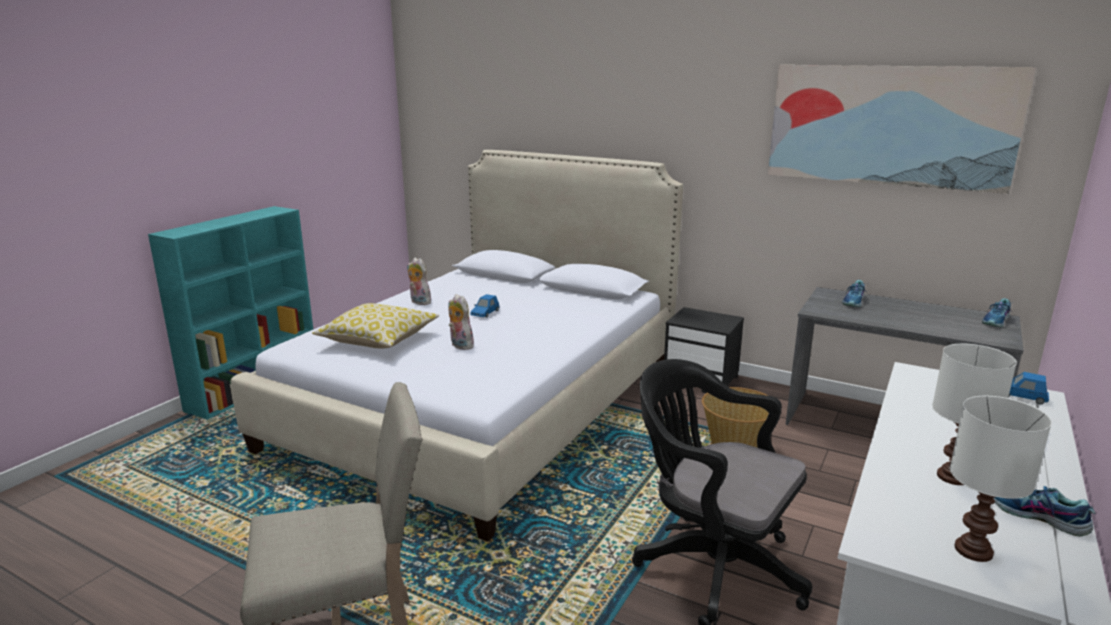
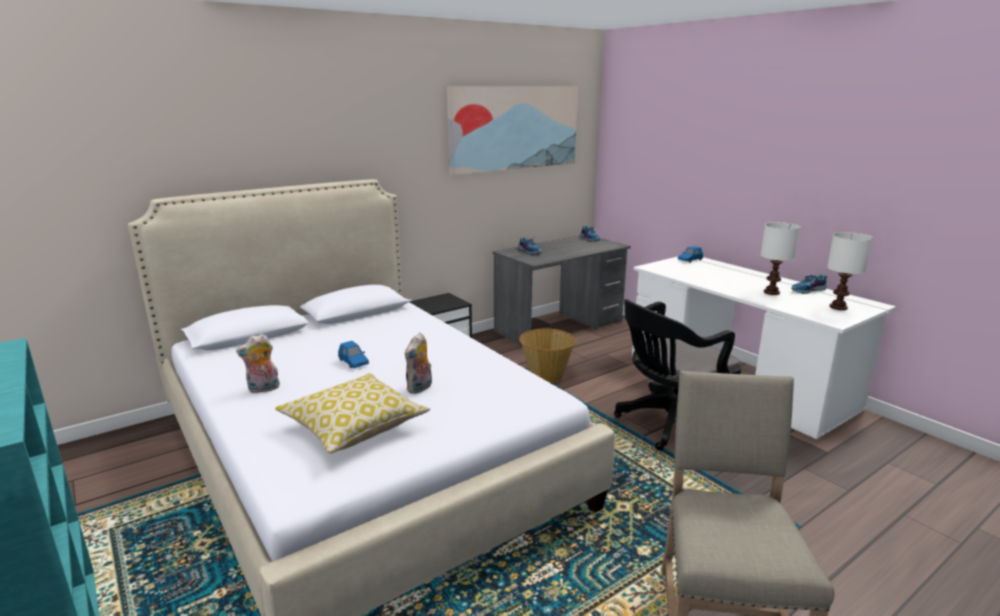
camera: 65 degrees left, 0 degrees up
plush toy [448,294,474,350] -> plush toy turned 45 degrees counterclockwise [405,333,432,394]

